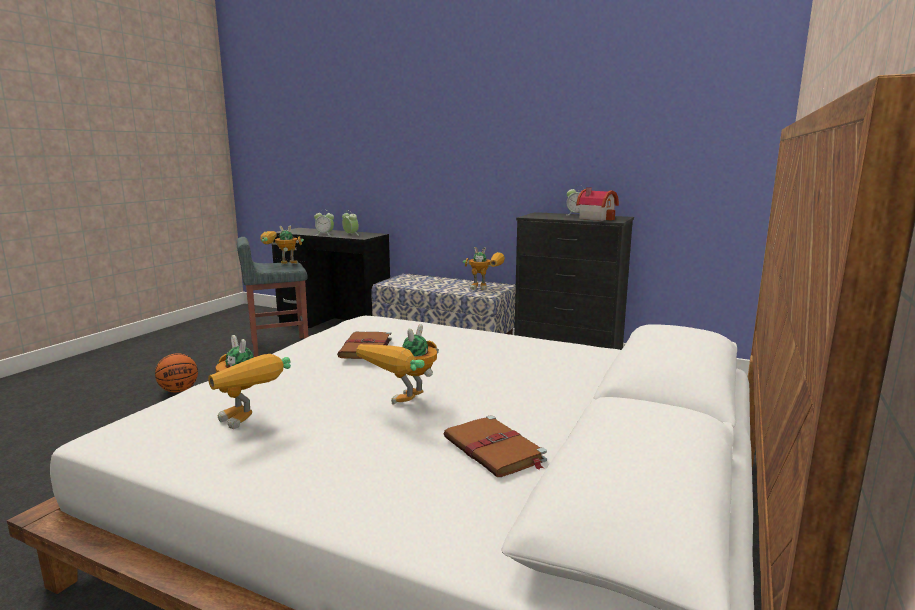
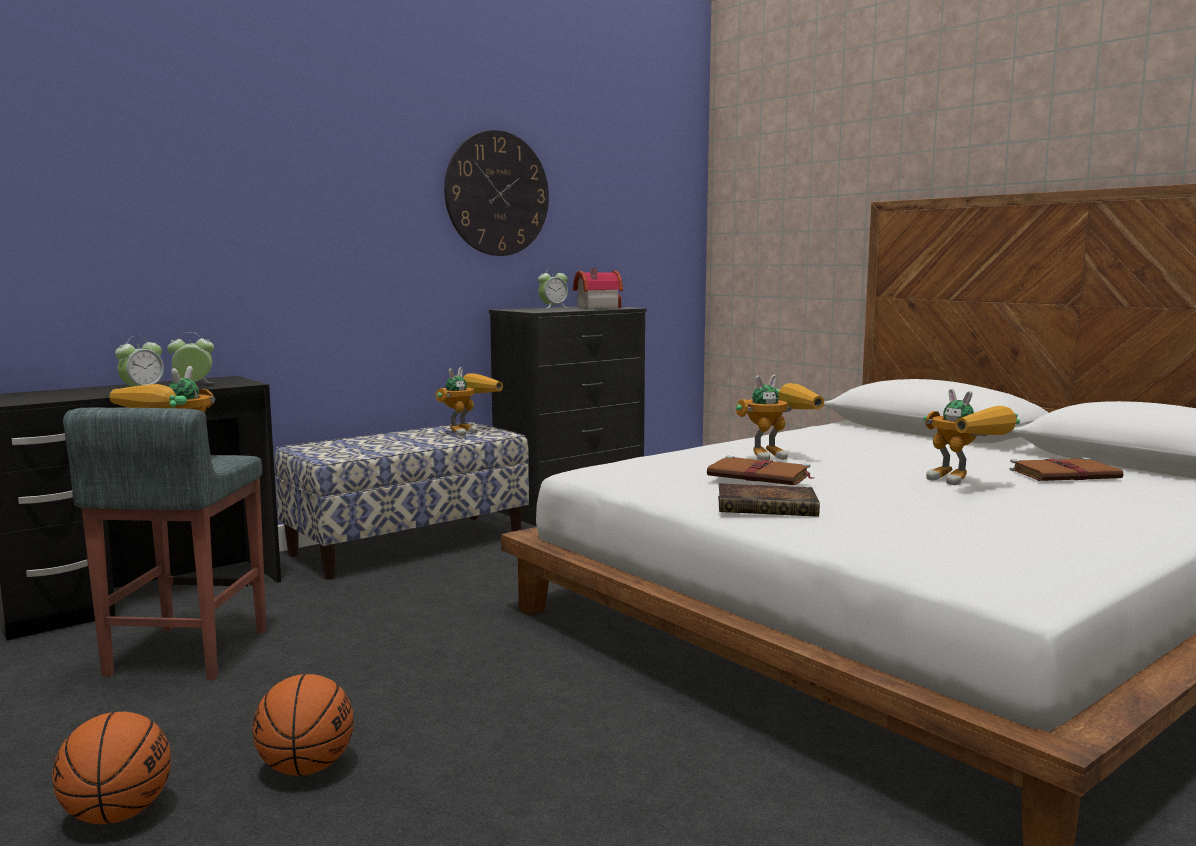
camera: 65 degrees left, 5 degrees down
toy robot [208,335,291,429] -> toy robot moved to [735,375,824,460]
none -> basketball [52,712,171,824]
none -> wall clock [444,130,549,256]
none -> book [718,483,820,517]

